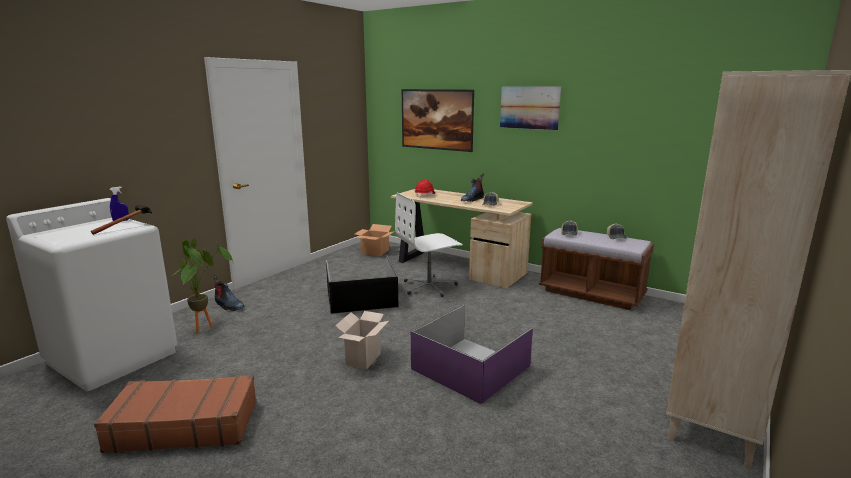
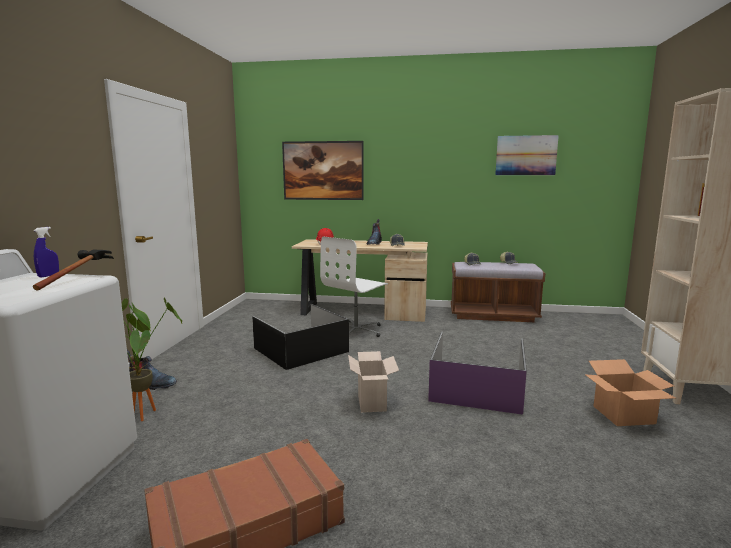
camera: 25 degrees left, 5 degrees down
cardboard box [355,224,395,256] -> cardboard box moved to [585,359,676,426]
picture [500,86,561,130] -> picture moved to [495,135,559,175]

